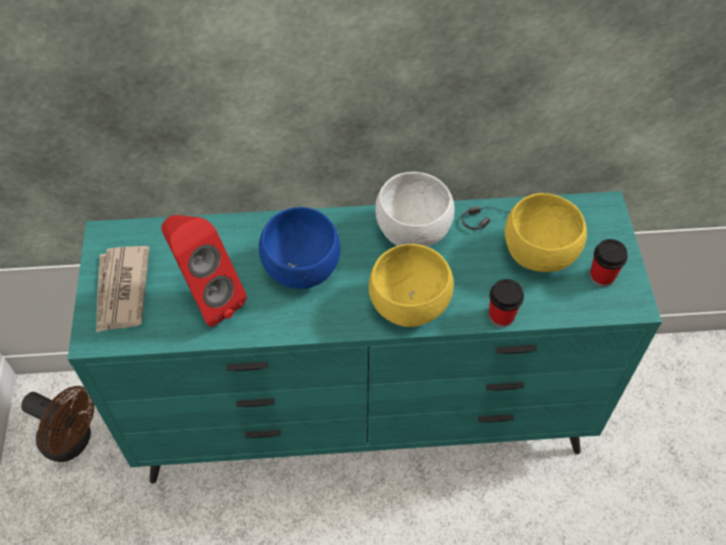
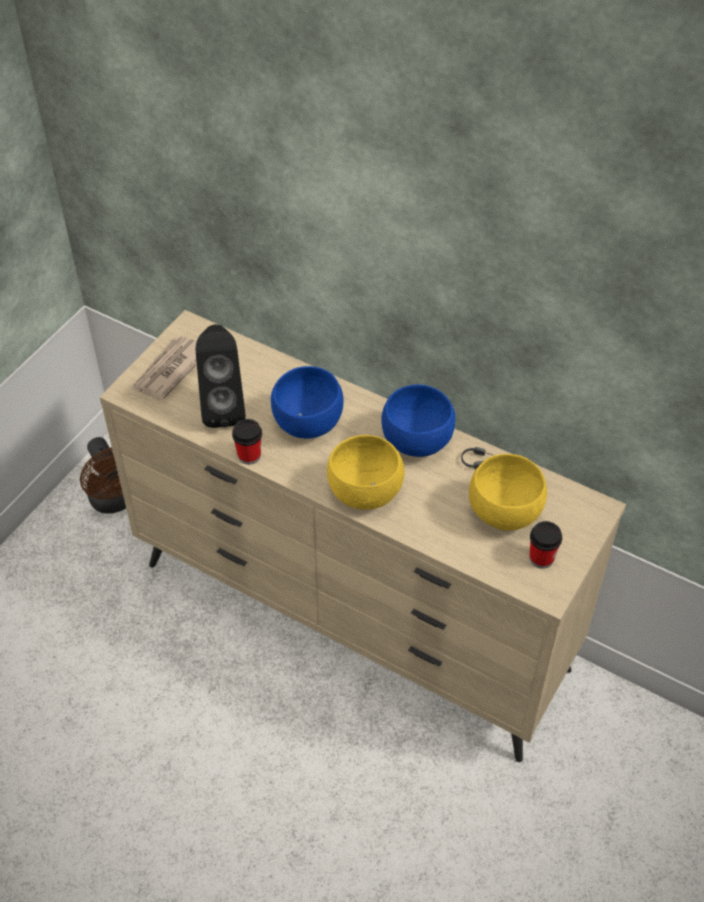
camera: 35 degrees right, 5 degrees down
turquoise dresser [68,191,662,483] -> beige dresser [100,310,626,762]
red speaker [161,215,247,327] -> black speaker [196,324,246,428]
white bowl [375,172,455,247] -> blue bowl [381,384,455,457]
cup [489,279,524,328] -> cup moved to [232,419,262,465]

